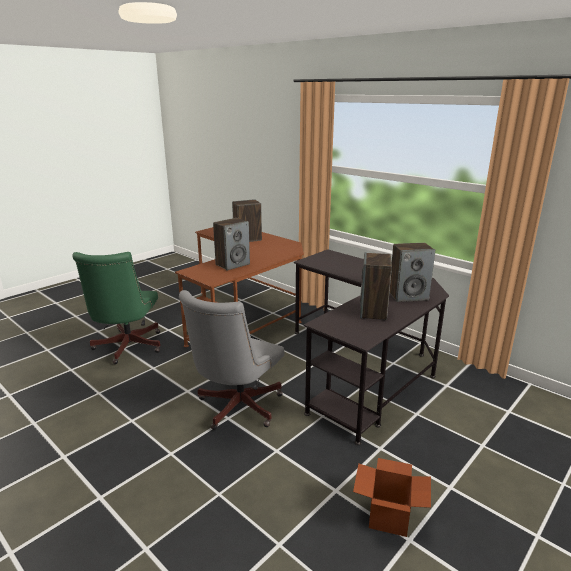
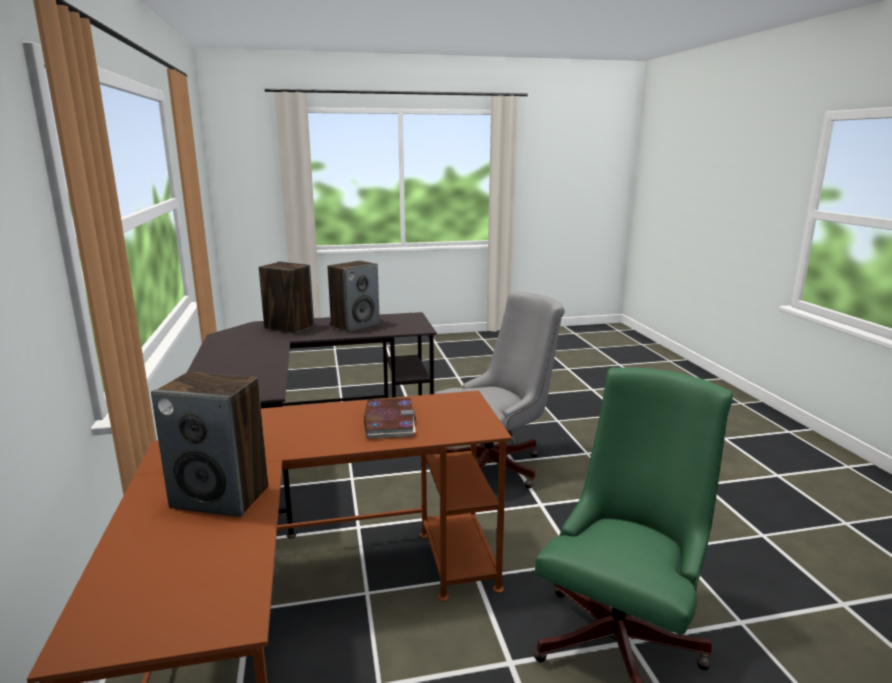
camera: 145 degrees left, 5 degrees down
speaker [213,218,250,271] -> book [364,398,416,439]
cardboard box [353,458,431,537] -> none

